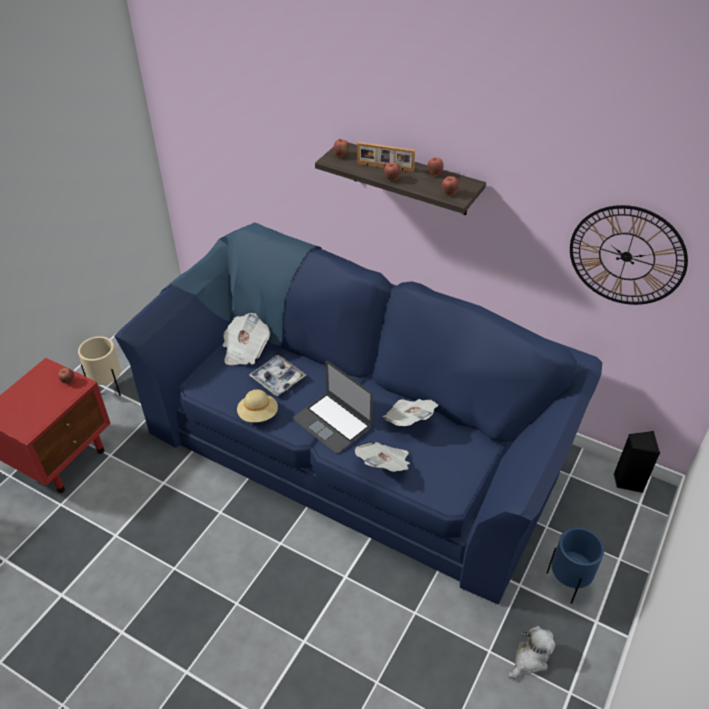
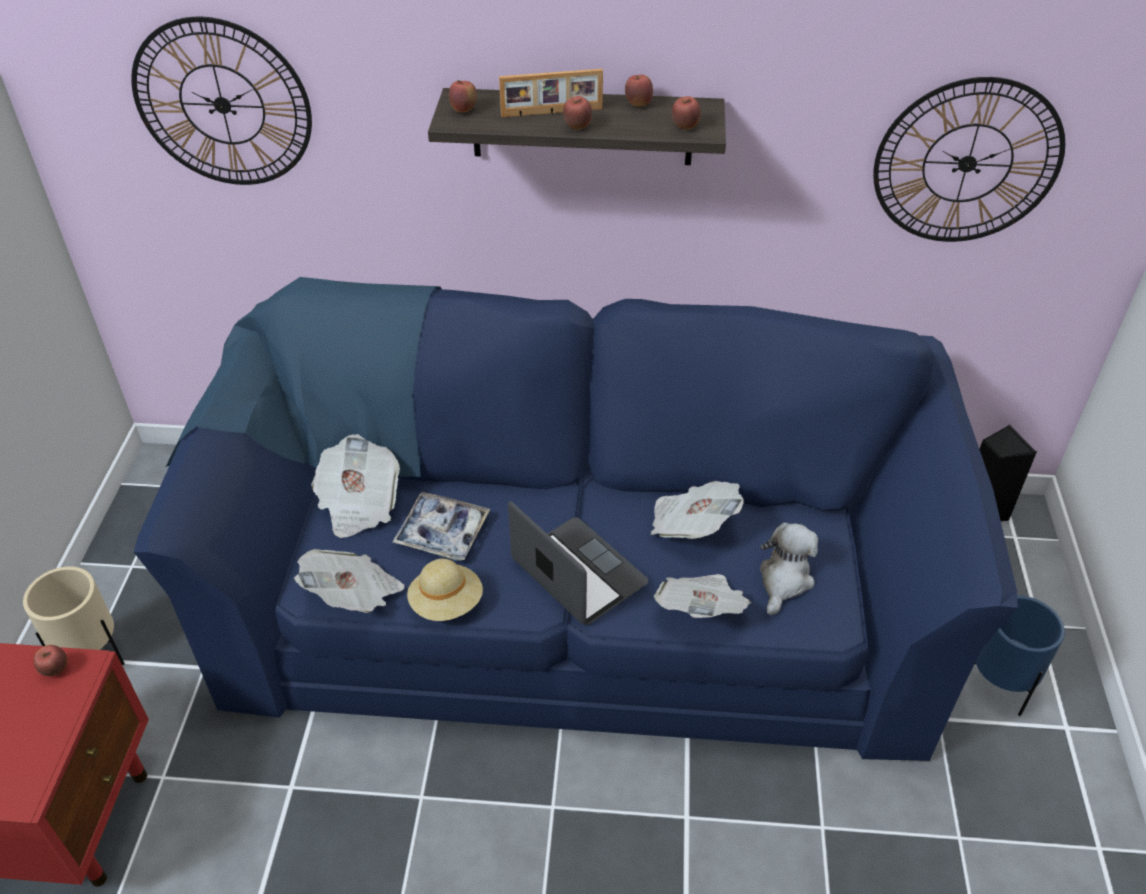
camera: 25 degrees left, 0 degrees up
laptop [293,361,373,453] -> laptop turned 150 degrees counterclockwise [508,501,649,625]
plush toy [508,626,556,679] -> plush toy moved to [760,522,818,615]
none -> wall clock [131,17,312,185]
none -> newspaper [294,549,405,613]

